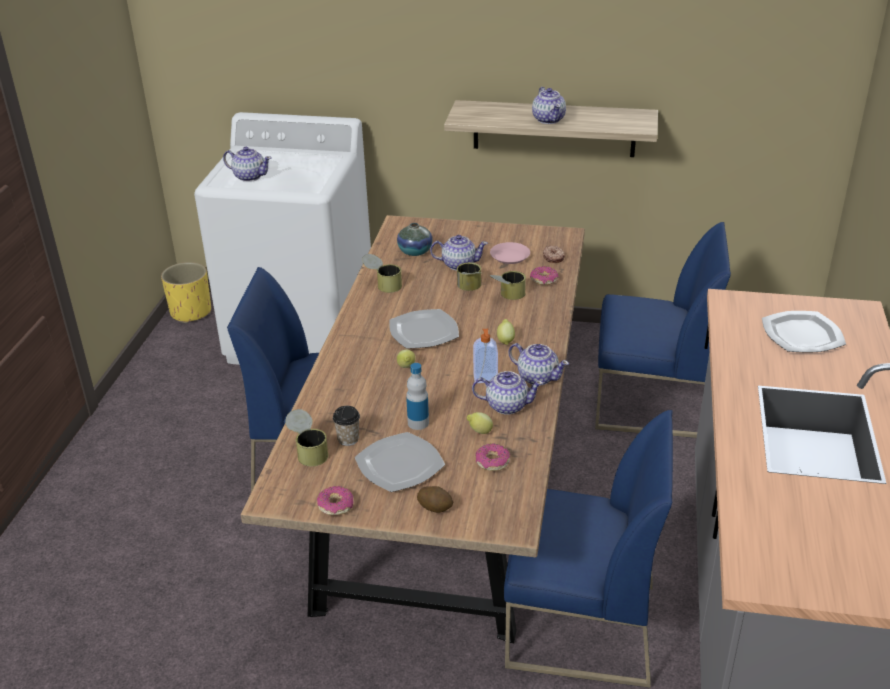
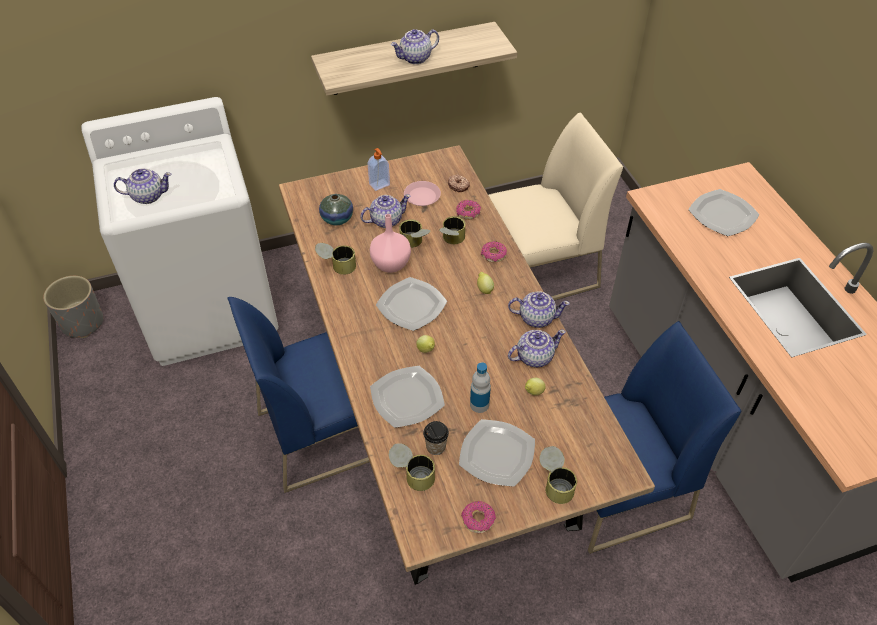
camera: 30 degrees left, 15 degrees up
yellow planter [161,262,211,323] -> grey planter [43,276,104,338]
potato [417,486,453,513] -> can [539,446,577,504]
soap dispenser [473,329,498,383] -> soap dispenser moved to [368,148,390,191]
donut [475,444,510,471] -> donut moved to [481,241,507,262]
teapot [532,87,566,124] -> teapot turned 105 degrees clockwise [391,29,439,64]
blue chair [595,222,731,438] -> beige chair [489,112,623,300]
none -> pink vase [370,214,411,273]
none -> plate [370,366,445,428]

